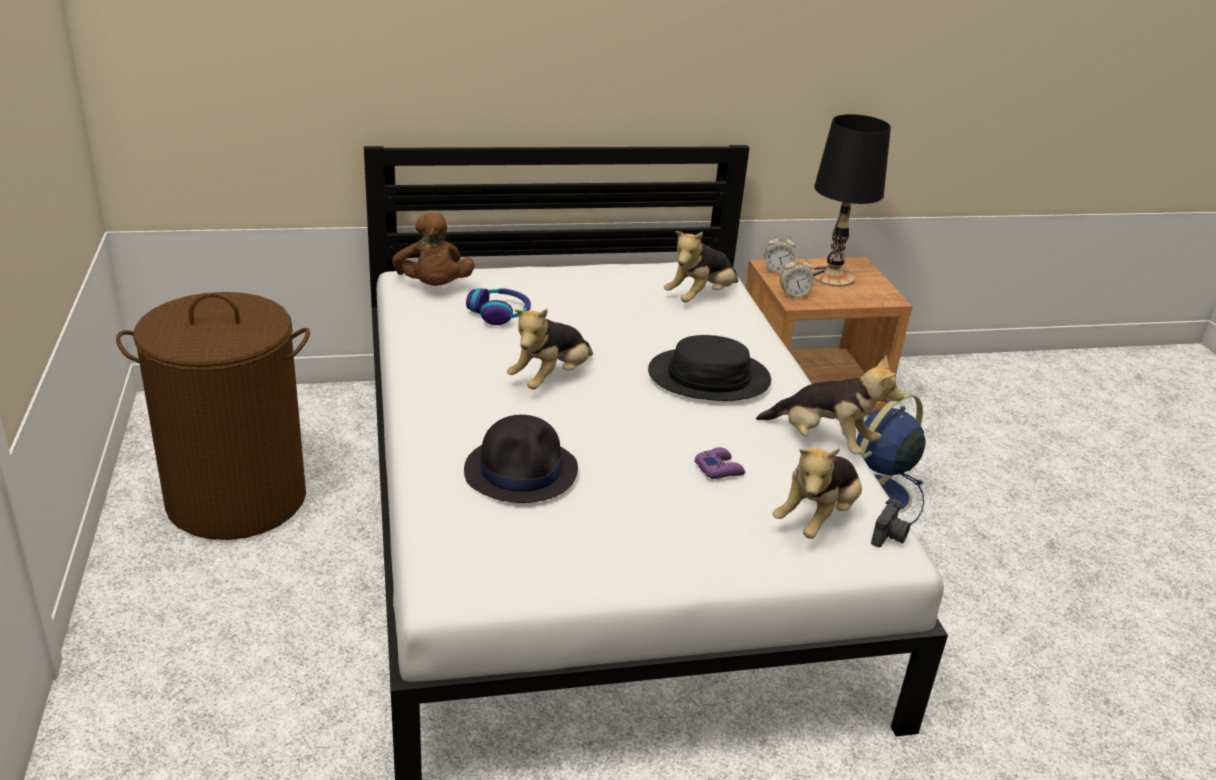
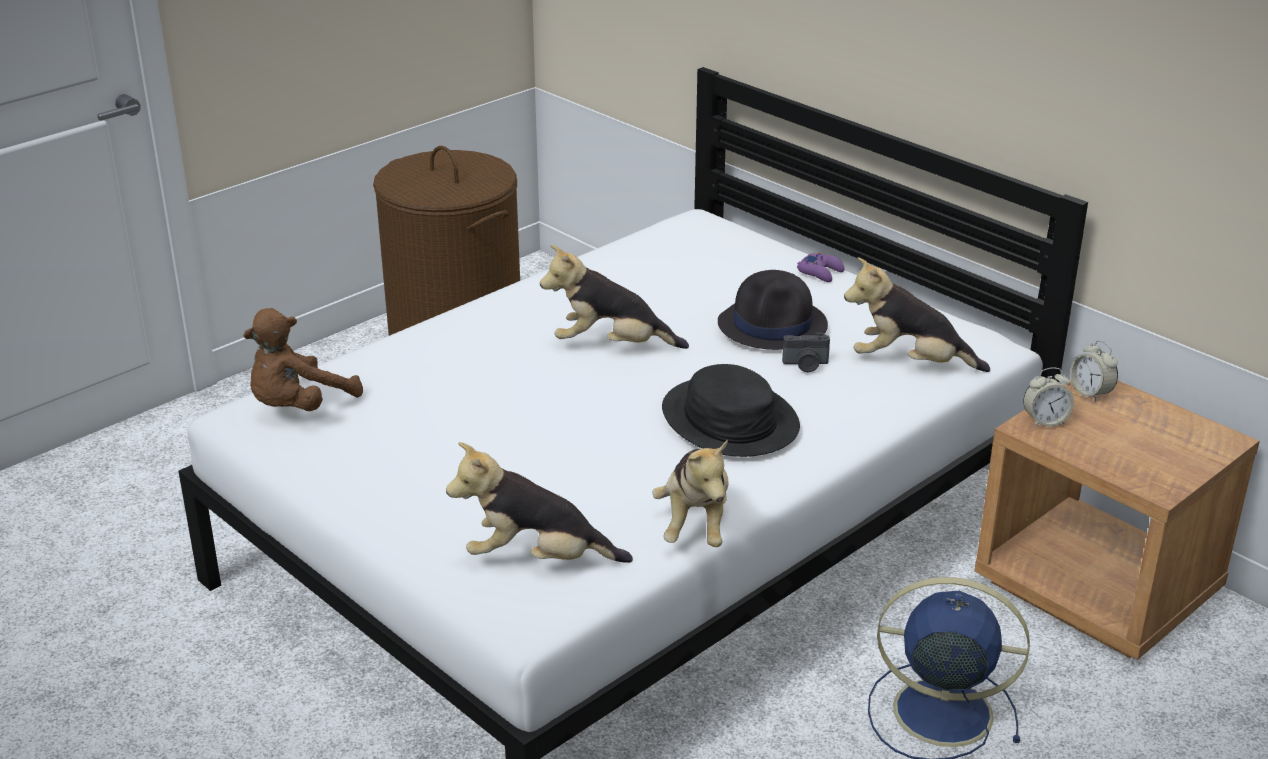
camera: 60 degrees right, 0 degrees up
brown plush toy [392,212,475,286] -> brown plush toy moved to [243,308,363,411]
black hat [464,415,578,503] -> black hat moved to [718,270,828,350]
headphones [466,288,531,325] -> none
purple game controller [694,447,745,479] -> purple game controller moved to [797,253,845,282]
alarm clock [780,256,814,298] -> alarm clock turned 60 degrees counterclockwise [1023,367,1074,427]
black table lamp [812,114,891,287] -> none
camera [871,498,911,547] -> camera moved to [782,333,830,372]

